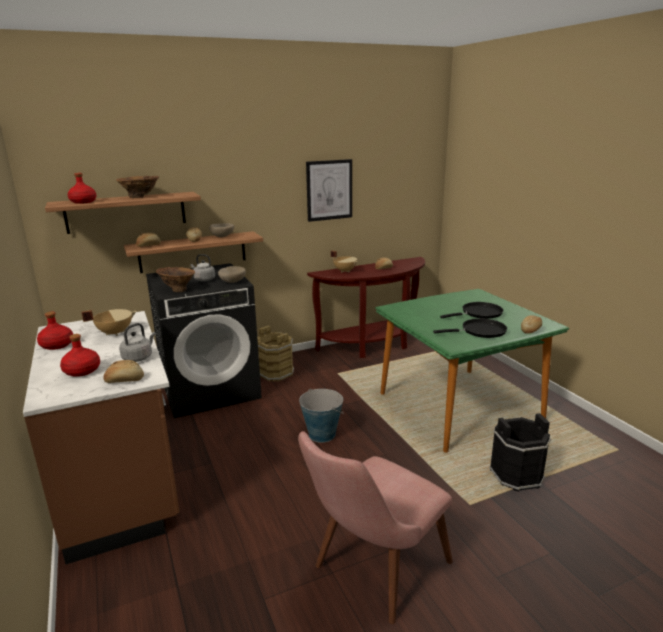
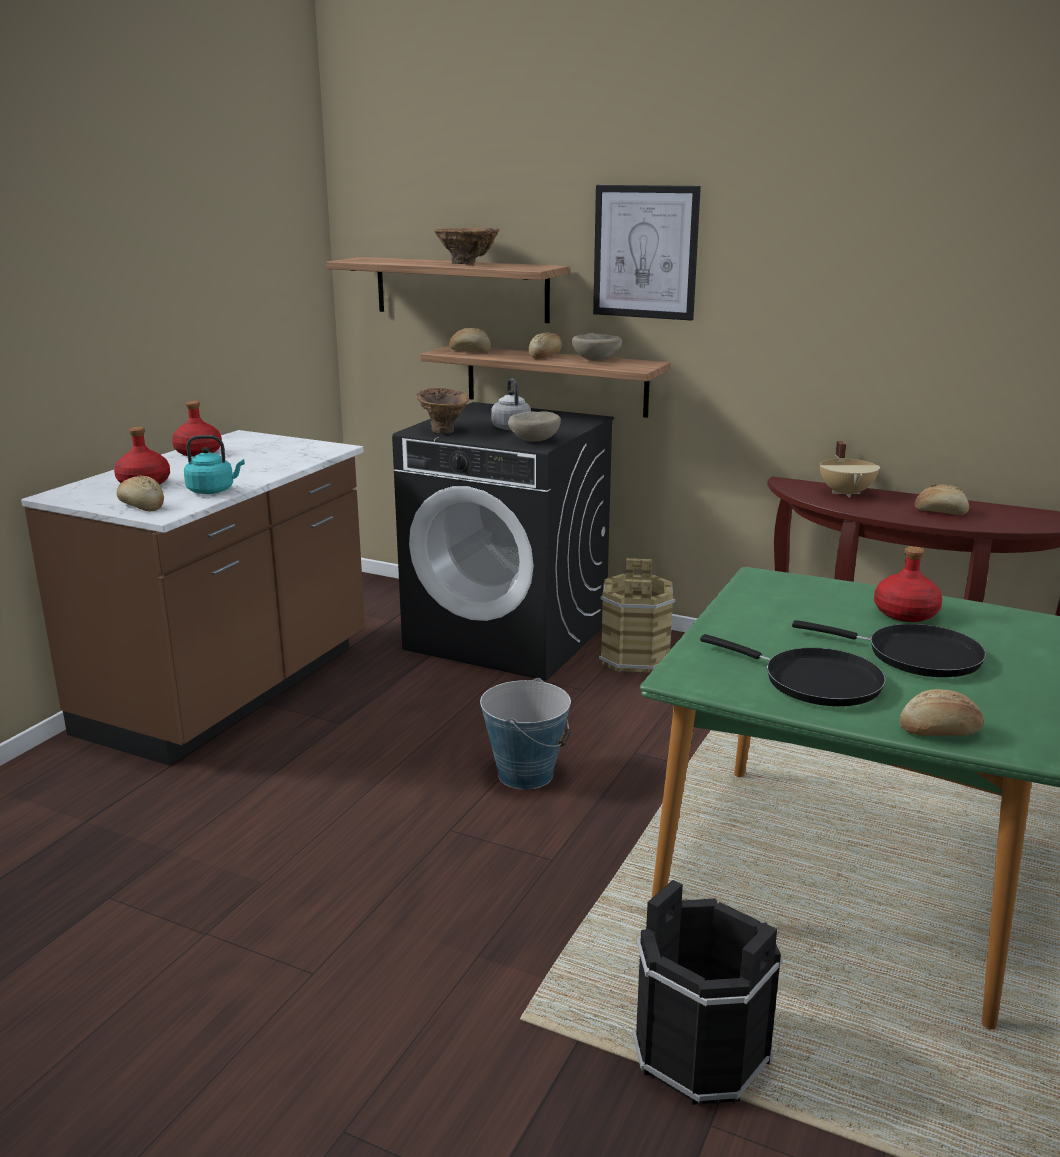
camera: 50 degrees right, 0 degrees up
red bottle [68,173,97,204] -> red bottle moved to [874,546,942,622]
beige cooking pot [81,309,137,336] -> none
grey kettle [119,323,155,362] -> turquoise kettle [184,435,245,494]
pink chair [298,431,453,624] -> none
picture [306,159,352,222] -> picture moved to [593,185,701,321]

